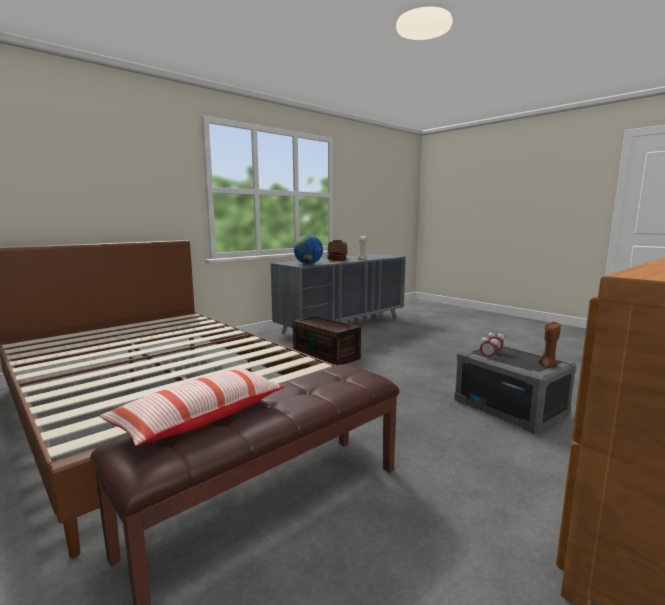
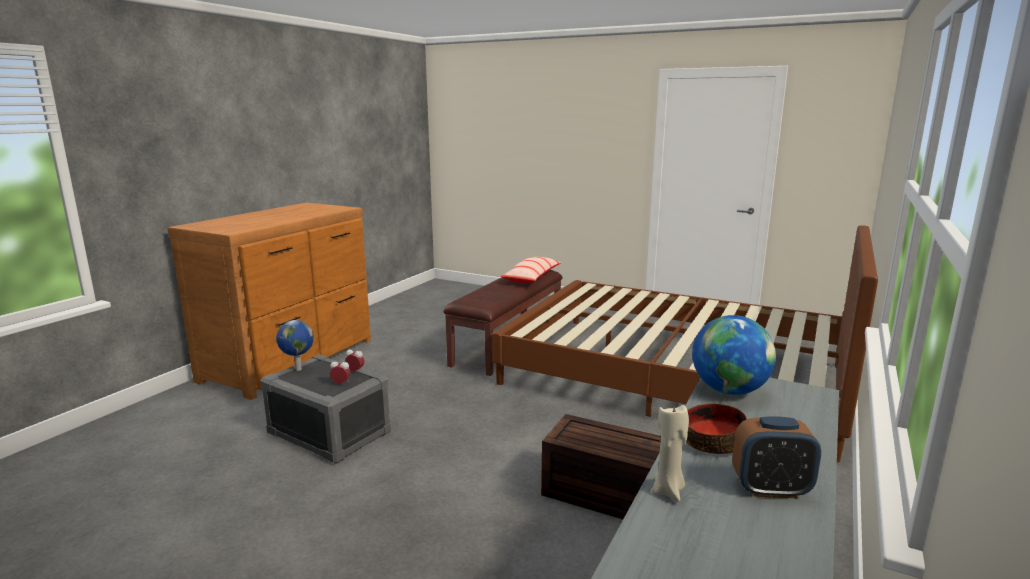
camera: 160 degrees right, 5 degrees up
brown candle [538,322,561,367] -> globe [276,320,314,371]

